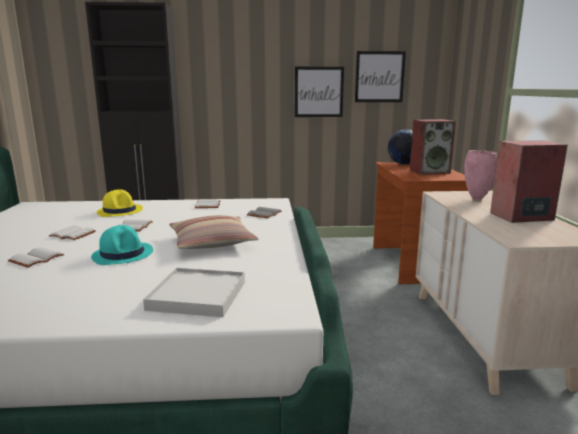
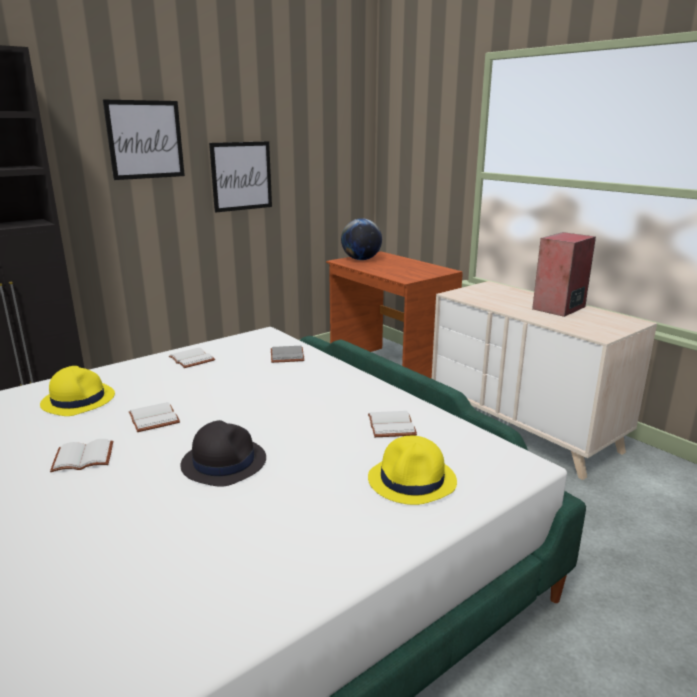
camera: 35 degrees left, 5 degrees up
white book [8,247,64,268] -> white book moved to [368,411,417,437]
turquoise hat [91,225,153,265] -> black hat [180,420,266,487]
white tray [143,268,245,317] -> yellow hat [368,436,457,505]
pillow [169,215,259,249] -> none
picture [355,51,406,102] -> picture moved to [103,100,185,180]
speaker [410,119,456,175] -> none
pink vase [464,150,498,200] -> none

